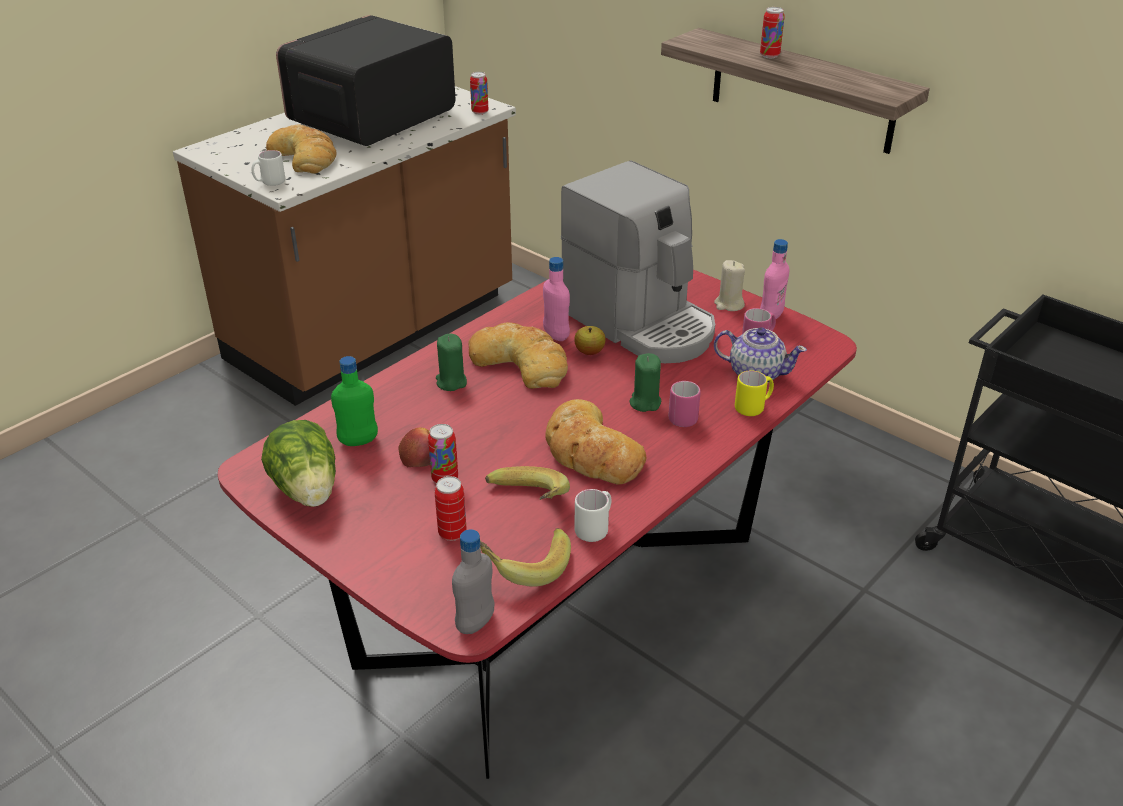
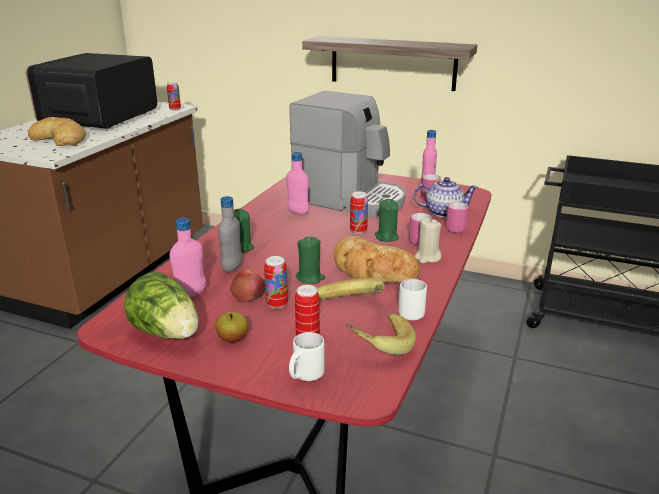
camera: 20 degrees left, 10 degrees down
white mug [251,150,285,186] -> white mug moved to [289,332,325,381]
green bottle [331,356,378,446] -> pink bottle [169,218,206,297]
grey bottle [452,529,494,634] -> grey bottle moved to [218,196,242,273]
bread [468,322,568,389] -> none
apple [574,326,606,355] -> apple moved to [215,312,248,342]
beige candle [714,260,745,311] -> beige candle moved to [414,218,442,263]
yellow mug [735,371,774,416] -> pink mug [446,202,469,233]
can [760,7,785,58] -> can moved to [350,192,368,234]
none -> green candle [296,236,325,284]

